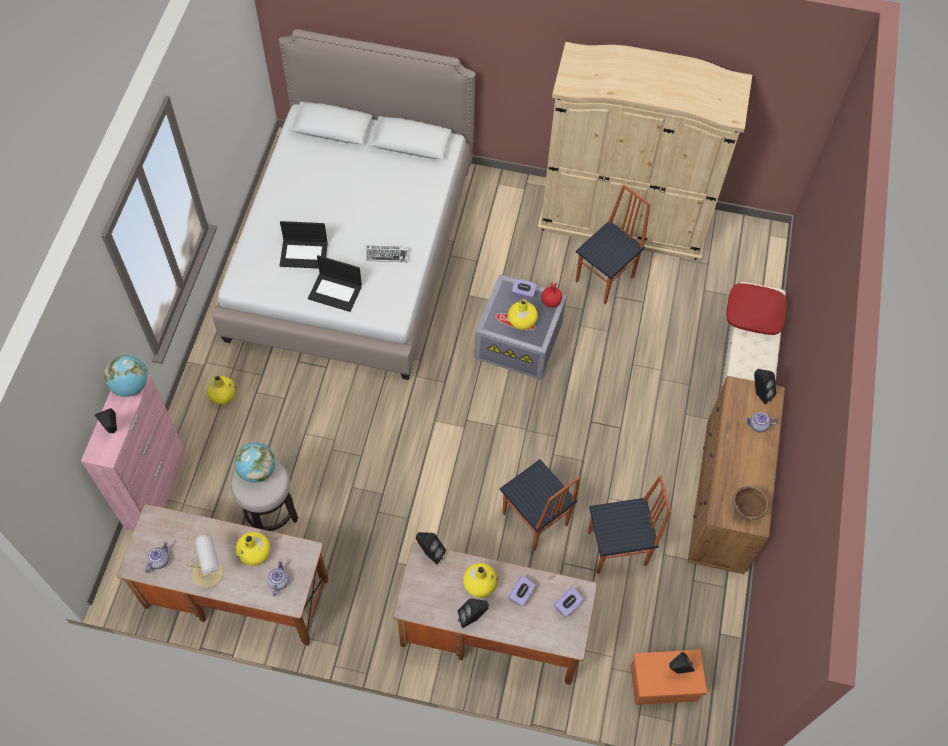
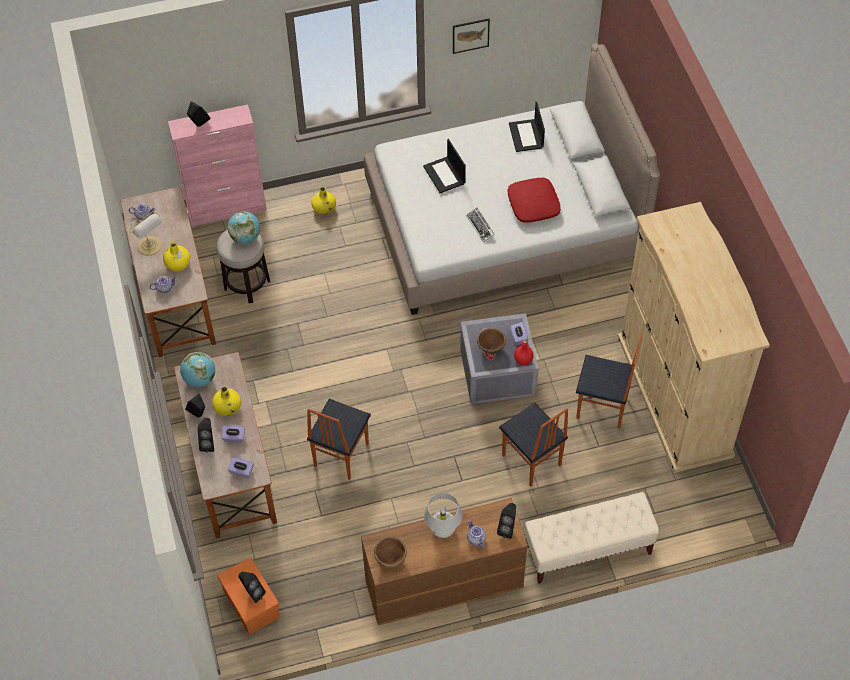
camera: 65 degrees right, 5 degrees down
globe [104,355,148,397] -> globe moved to [180,352,215,387]
laptop [308,255,362,312] -> laptop moved to [509,101,545,152]
black speaker [416,532,446,565] -> black speaker moved to [198,418,214,452]
yellow vase [508,299,538,330] -> brown bowl [477,328,506,354]
chair [588,475,671,573] -> chair moved to [499,403,568,486]
red pillow [726,283,787,335] -> red pillow moved to [507,178,561,223]
none -> white table lamp [424,493,462,538]
none -> picture [453,18,490,54]

